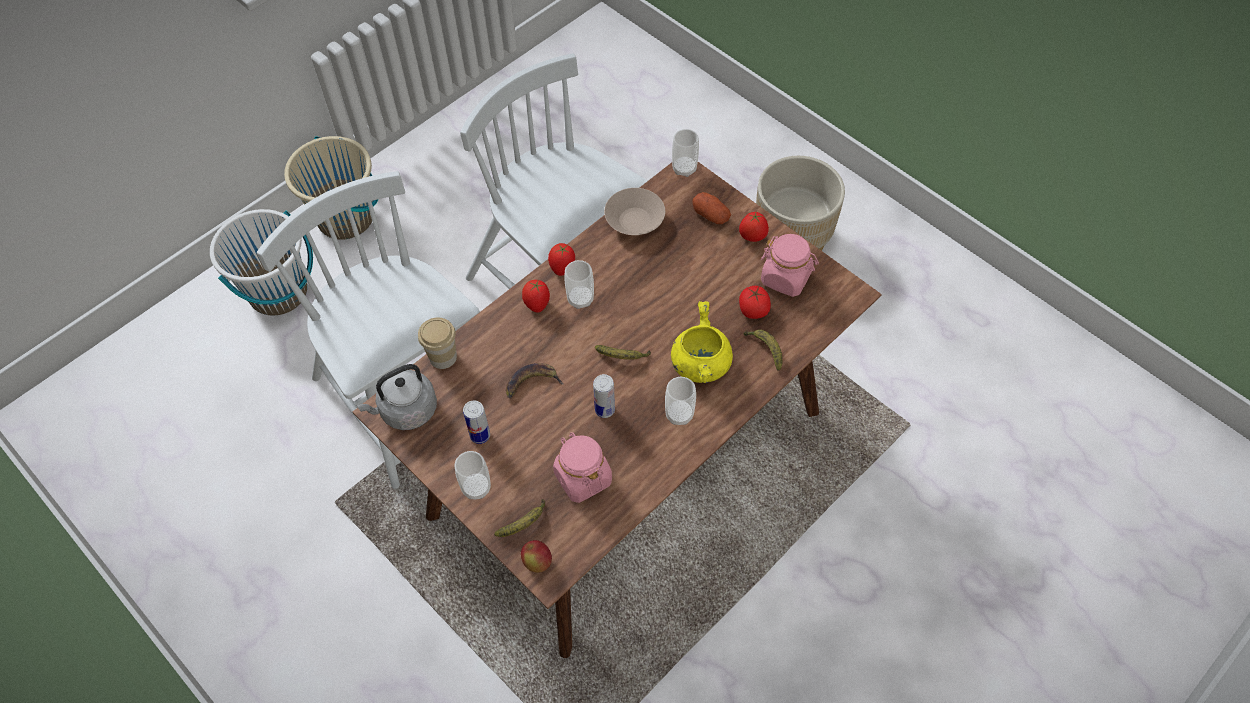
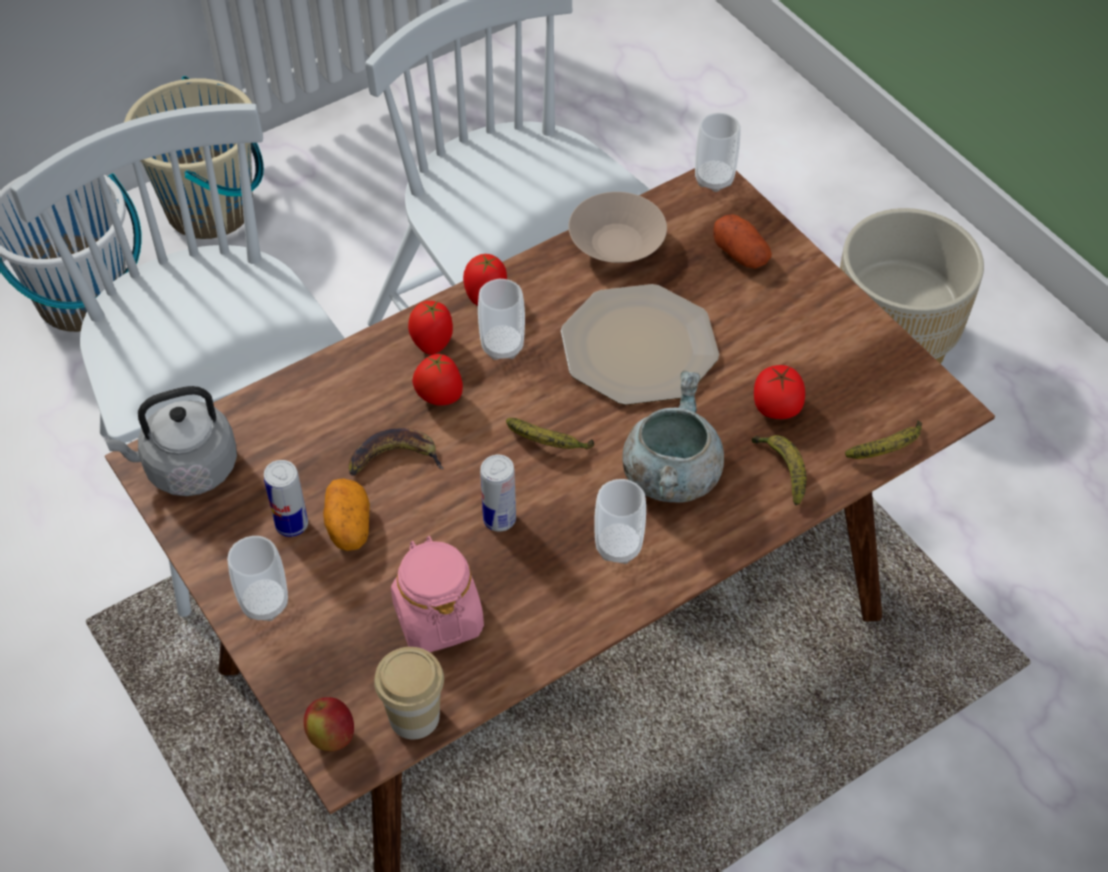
camera: 10 degrees right, 5 degrees down
cup [418,318,457,369] -> cup moved to [374,647,444,740]
banana [494,499,545,537] -> banana moved to [845,420,922,459]
yellow cooking pot [671,301,733,383] -> grey cooking pot [623,370,724,502]
tomato [739,212,769,242] -> tomato moved to [412,353,463,406]
pink jar [761,234,819,297] -> none
none -> potato [323,478,370,551]
none -> plate [561,284,719,405]

